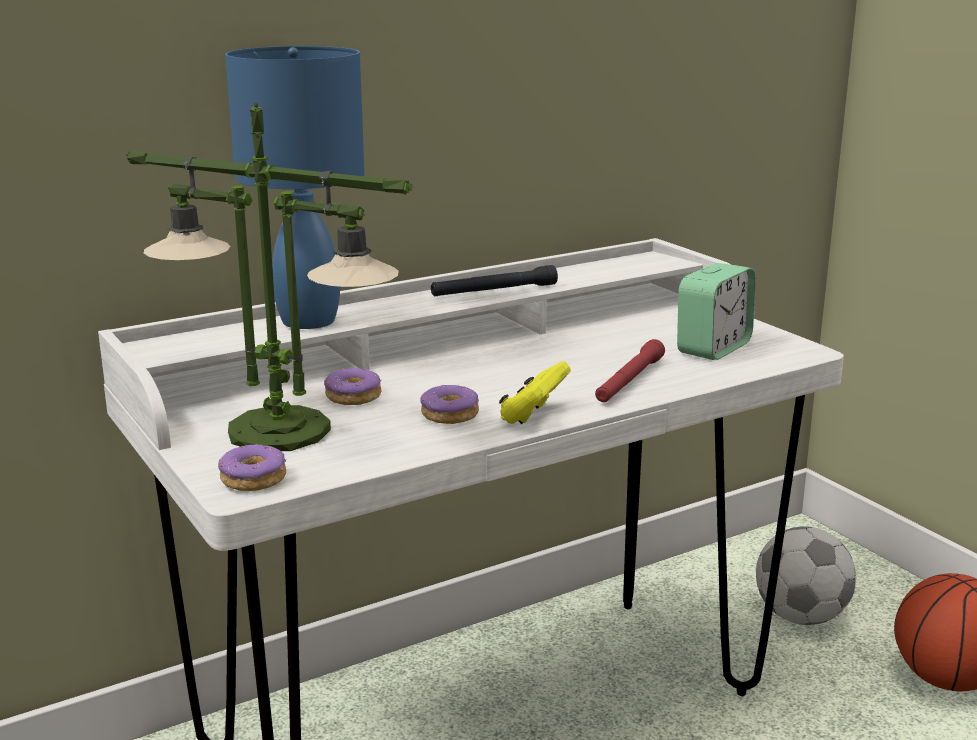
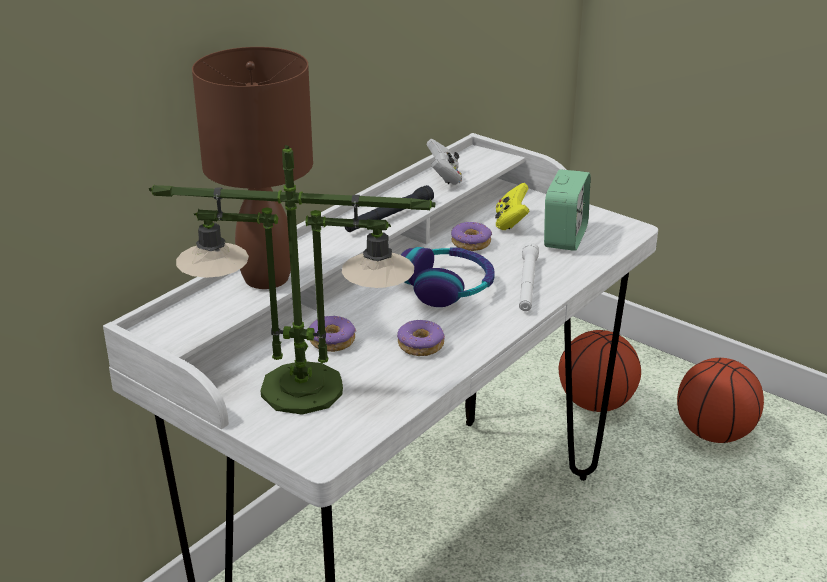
camera: 20 degrees left, 10 degrees up
donut [218,445,287,491] -> donut moved to [451,222,493,251]
blue table lamp [225,46,365,329] -> brown table lamp [192,47,313,289]
yellow game controller [499,361,571,425] -> yellow game controller moved to [495,183,530,230]
red flashlight [595,339,665,402] -> white flashlight [519,242,539,311]
football [756,526,856,625] -> basketball [559,330,641,412]
none -> headphones [401,247,495,307]
none -> white game controller [427,139,462,185]

